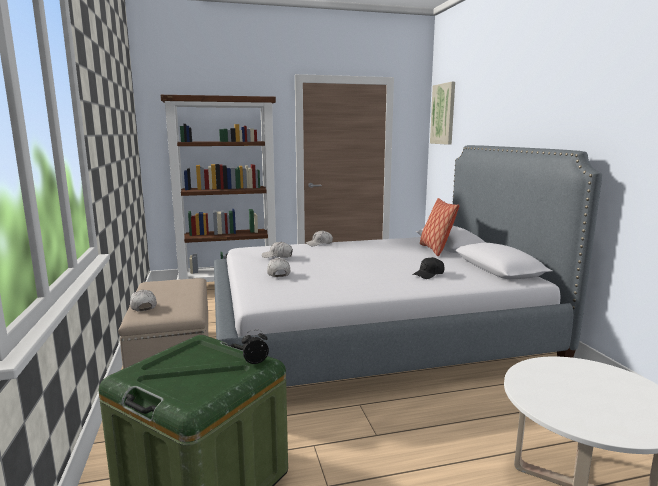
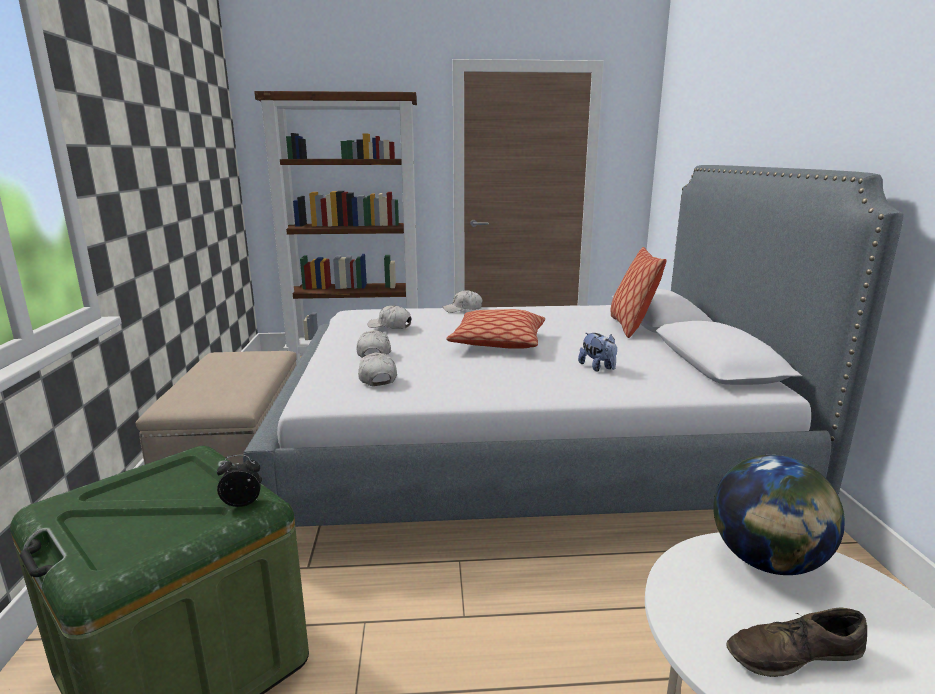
camera: 10 degrees right, 5 degrees up
white cap [130,290,157,312] -> white cap moved to [358,353,397,386]
black cap [412,257,445,279] -> plush toy [578,333,617,372]
picture [430,82,455,145] -> none
none -> pillow [446,309,545,349]
none -> globe [713,455,845,575]
none -> brown shoe [726,607,867,677]

